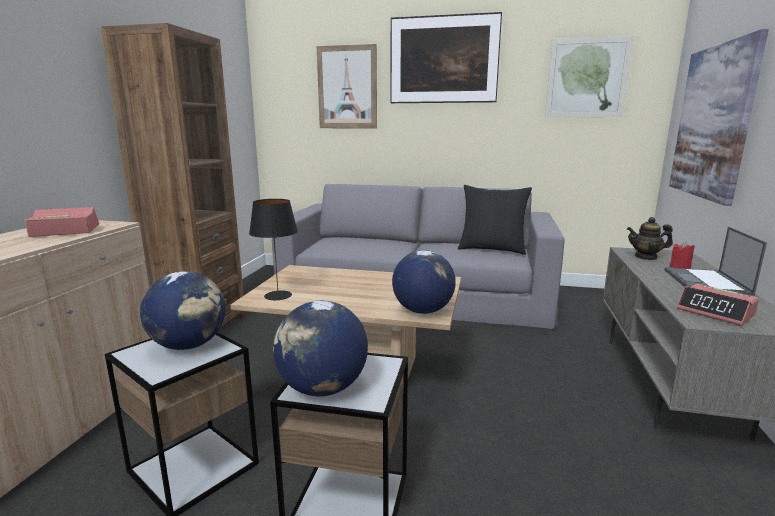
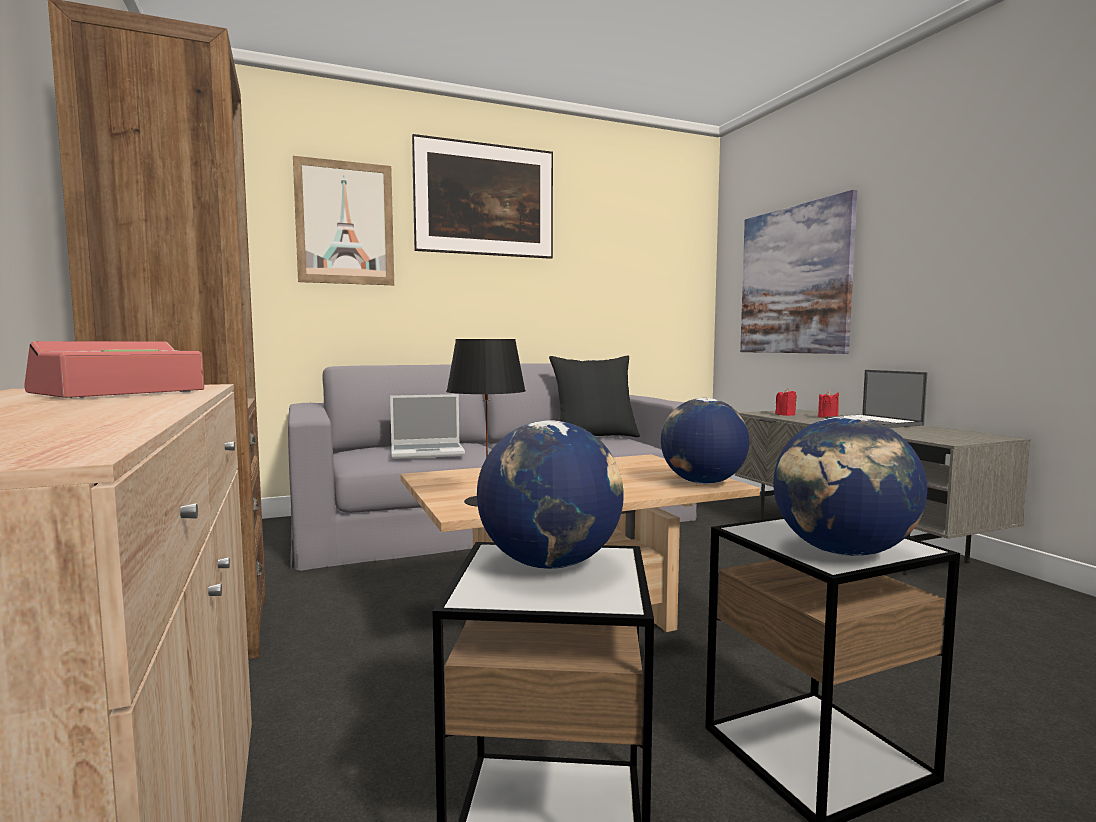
camera: 35 degrees left, 10 degrees down
picture [545,36,634,117] -> none
teapot [627,217,673,260] -> red candle [775,389,797,416]
alarm clock [677,284,759,326] -> none
none -> laptop [390,394,465,459]

